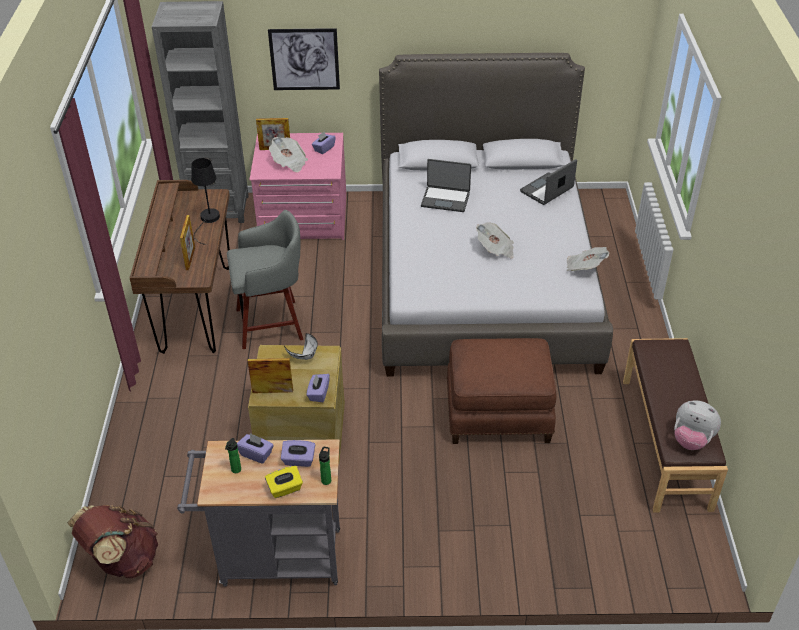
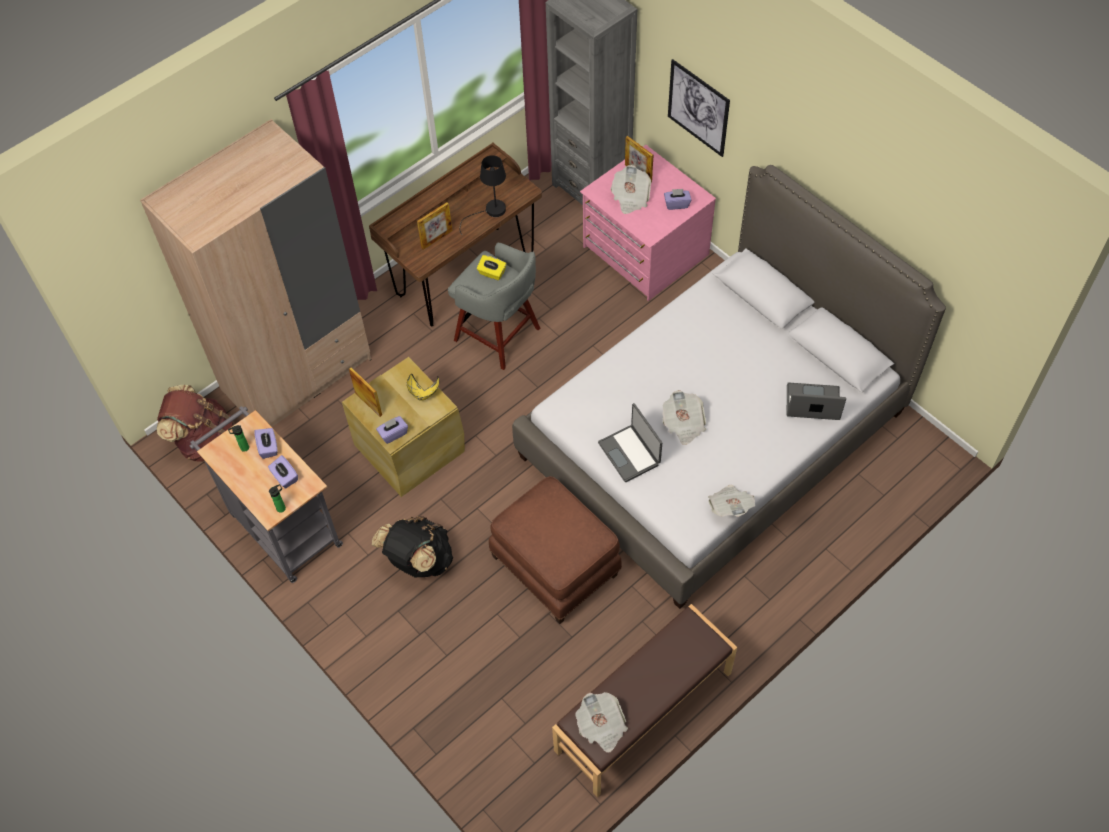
camera: 50 degrees right, 15 degrees up
yellow tissue box [265,466,303,498] -> yellow tissue box moved to [477,255,506,280]
white bowl [284,333,318,360] -> yellow bowl [407,374,439,401]
laptop [421,159,471,212] -> laptop moved to [598,403,662,482]
plush toy [674,401,721,450] -> newspaper [575,692,628,753]
none -> beige wardrobe [140,119,372,427]
none -> black backpack [372,516,453,577]

